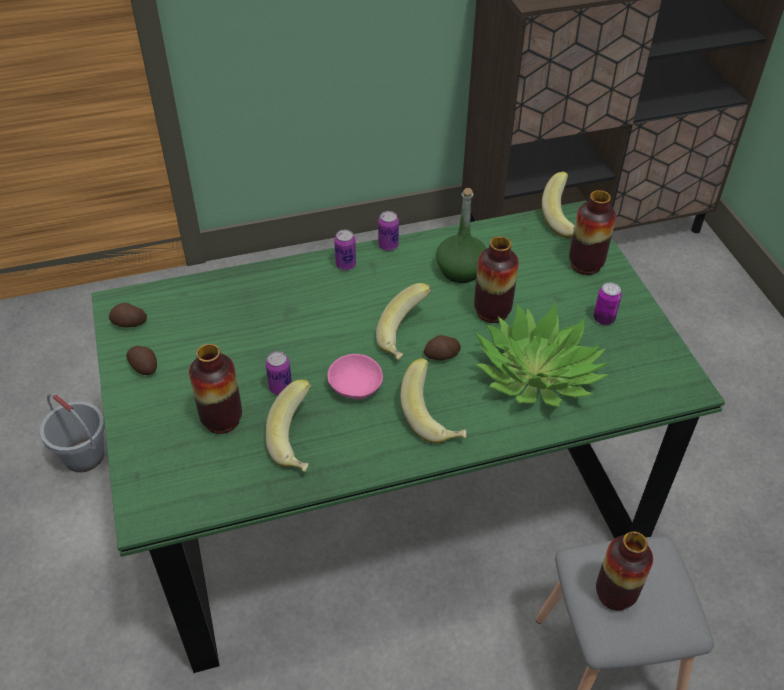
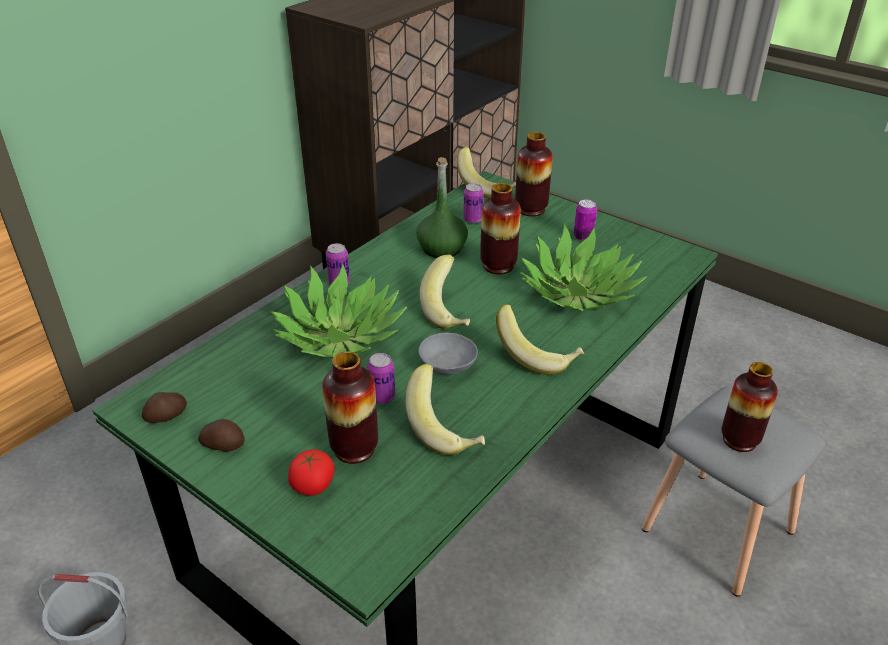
camera: 35 degrees left, 10 degrees down
pink bowl [327,354,383,399] -> grey bowl [418,333,478,375]
can [378,211,399,251] -> can moved to [463,183,483,223]
potato [424,335,461,361] -> none
none -> potted plant [271,264,407,357]
none -> tomato [288,449,335,496]

